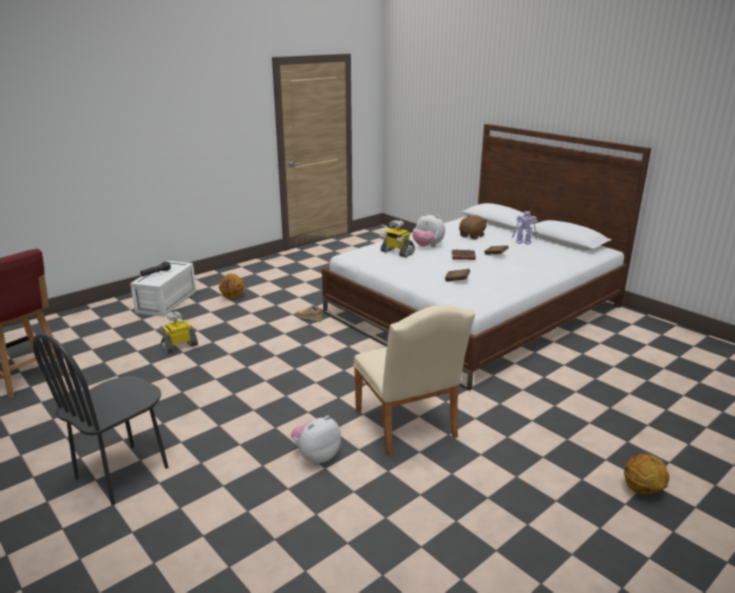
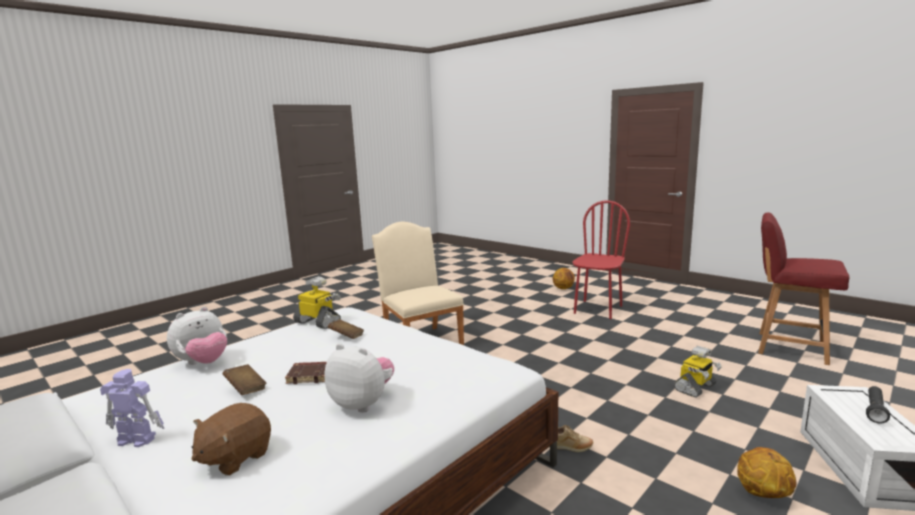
camera: 175 degrees right, 10 degrees down
black chair [33,333,168,506] -> red chair [572,200,630,319]
plush toy [291,416,341,465] -> plush toy moved to [167,307,227,365]
toy robot [380,220,415,257] -> toy robot moved to [293,276,341,329]
basketball [624,453,669,495] -> basketball moved to [553,268,575,289]

